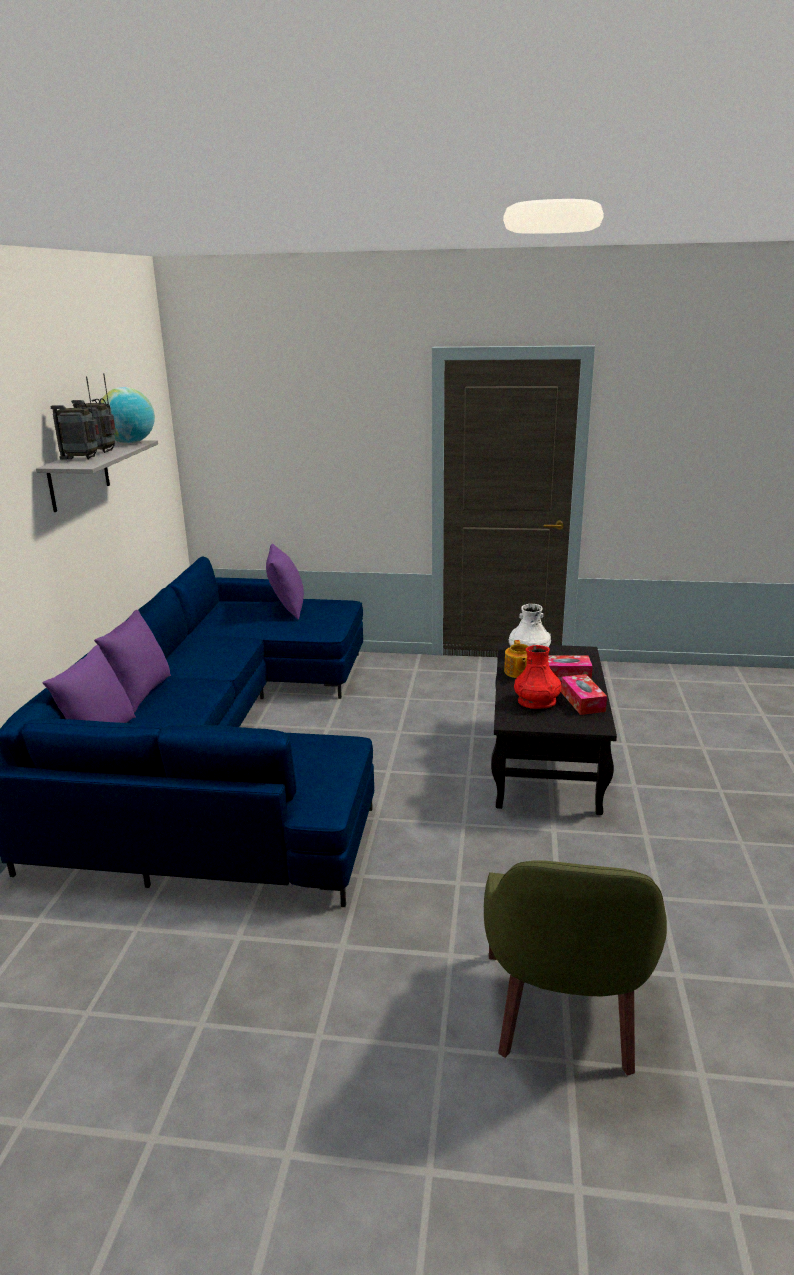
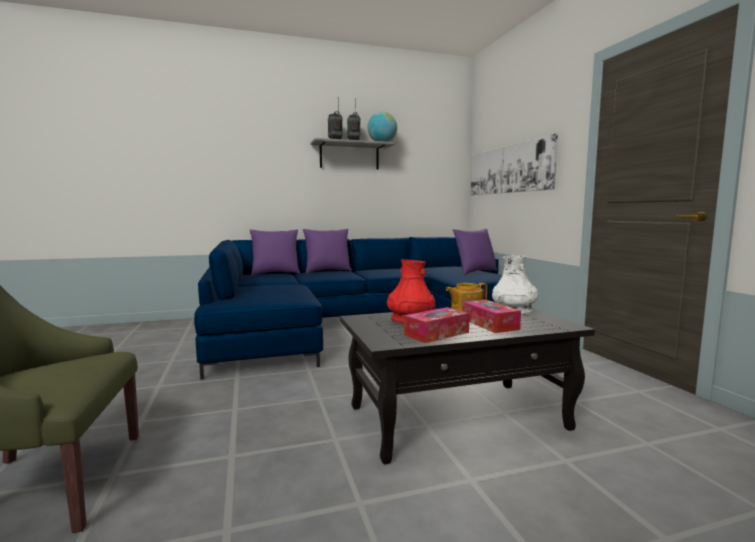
camera: 65 degrees right, 15 degrees down
none -> picture [471,134,558,195]

